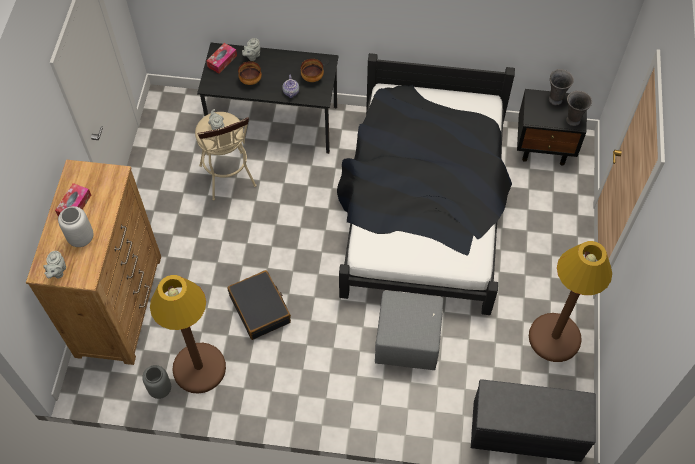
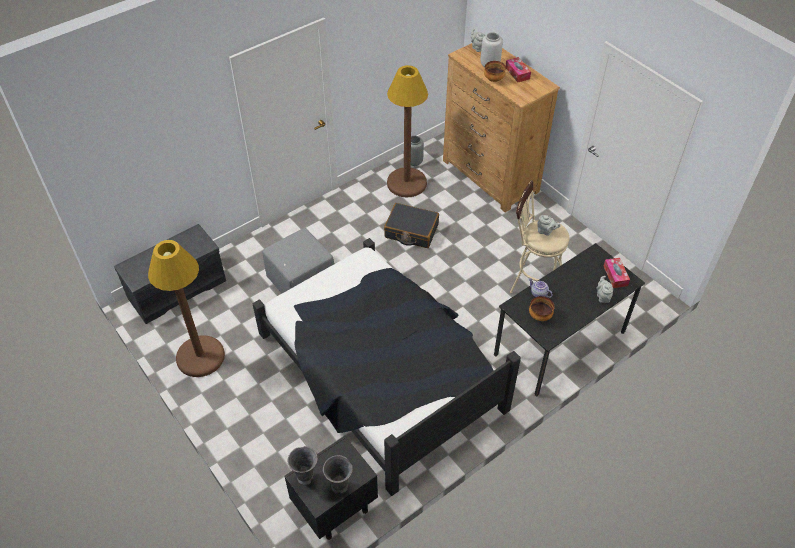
camera: 135 degrees right, 10 degrees down
bowl [238,61,262,85] -> bowl moved to [484,61,506,82]

